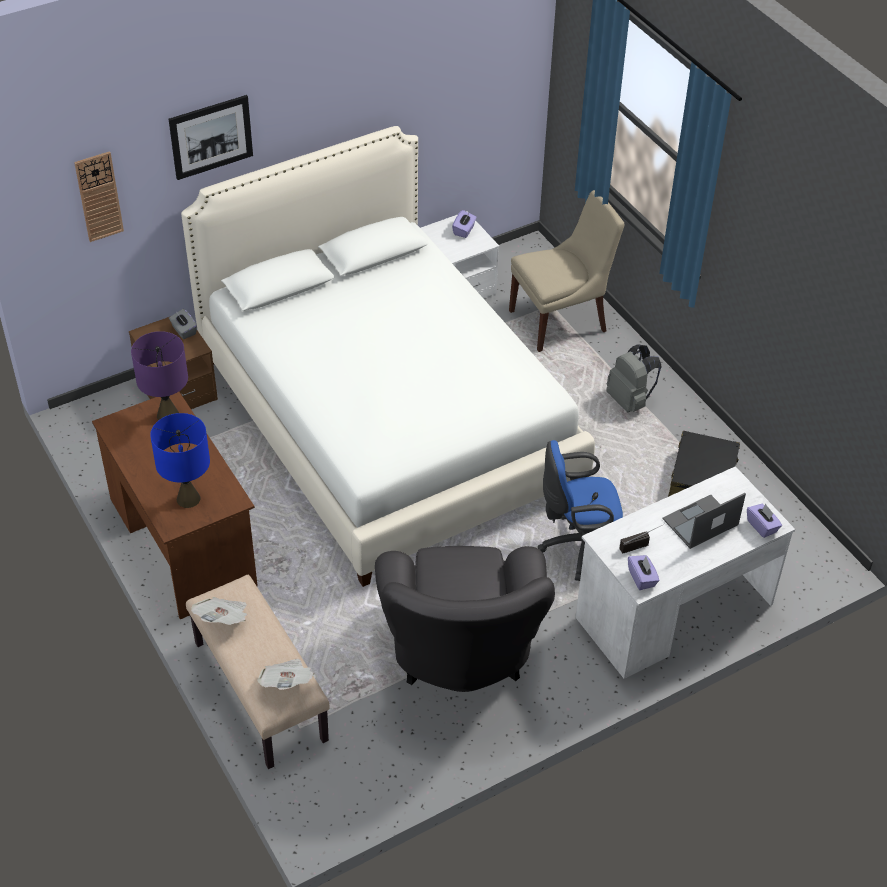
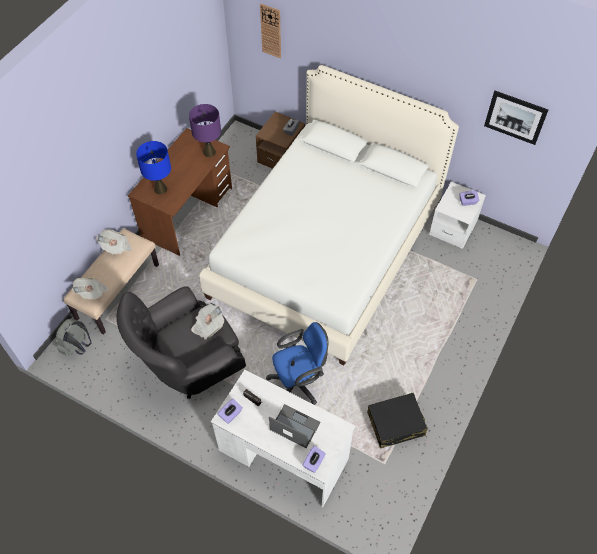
camera: 60 degrees right, 10 degrees up
picture [169,95,253,180] -> picture moved to [484,91,548,145]
beige chair [509,190,624,352] -> none
blue office chair [538,440,623,581] -> blue office chair turned 105 degrees clockwise [266,322,328,405]
grey backpack [606,344,662,412] -> grey backpack moved to [55,319,91,356]
none -> newspaper [191,304,224,340]

